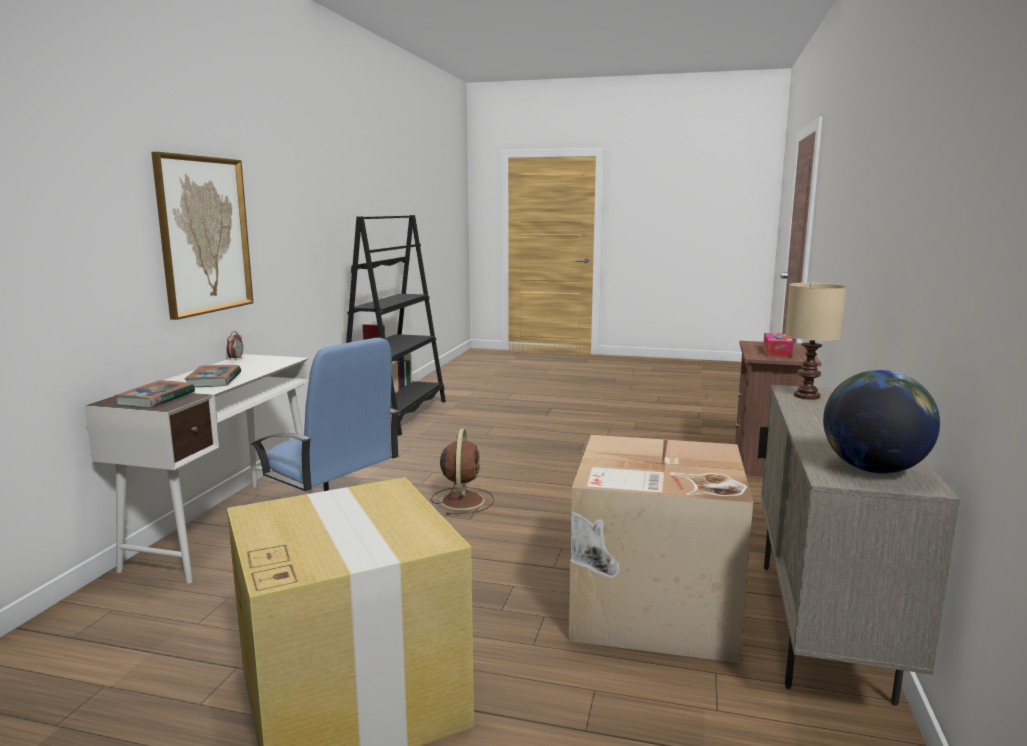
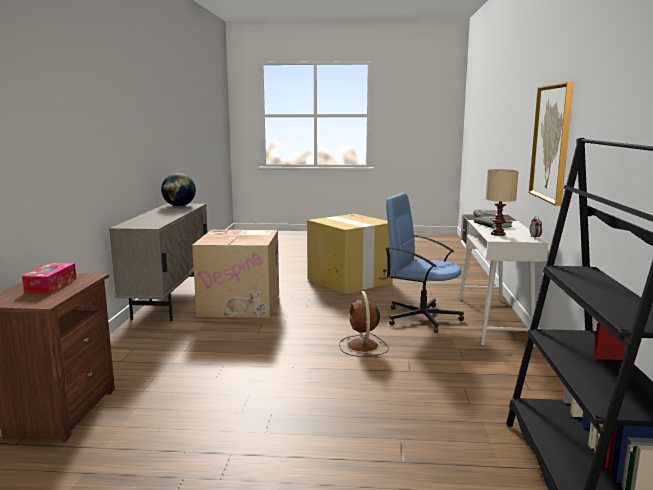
camera: 170 degrees right, 0 degrees up
beige table lamp [785,283,847,400] -> beige table lamp moved to [486,169,519,236]

